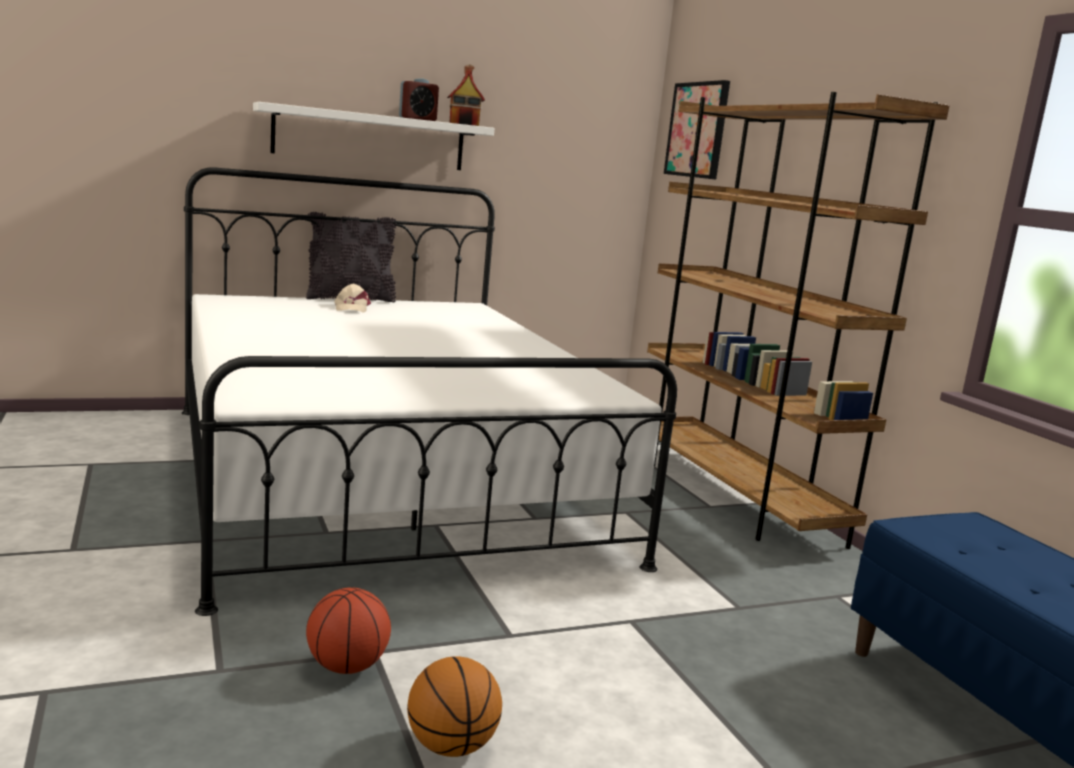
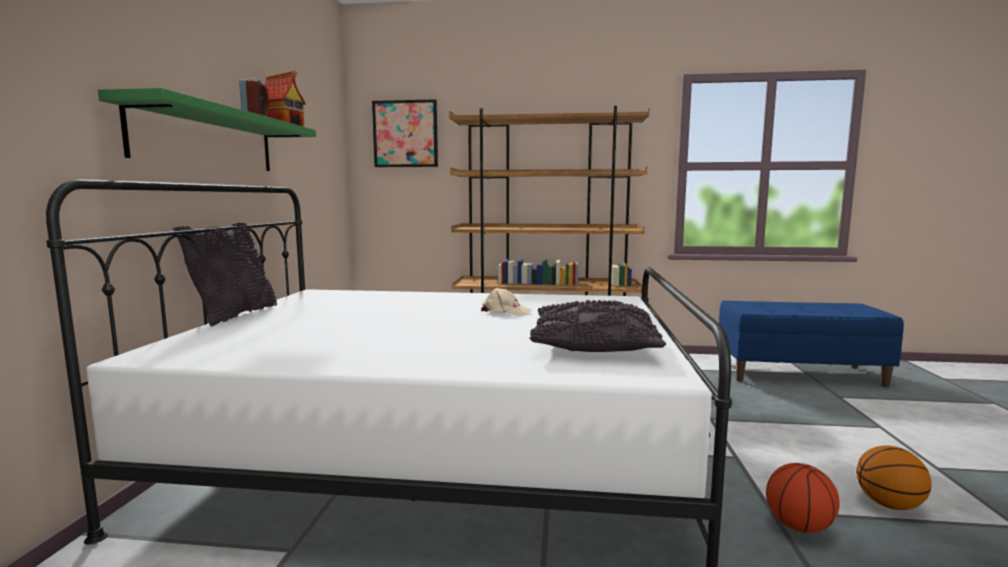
camera: 60 degrees left, 5 degrees down
white shelf [253,102,495,170] -> green shelf [98,88,316,171]
beige cap [334,283,371,313] -> beige cap moved to [481,288,532,316]
none -> black pillow [529,300,666,352]

